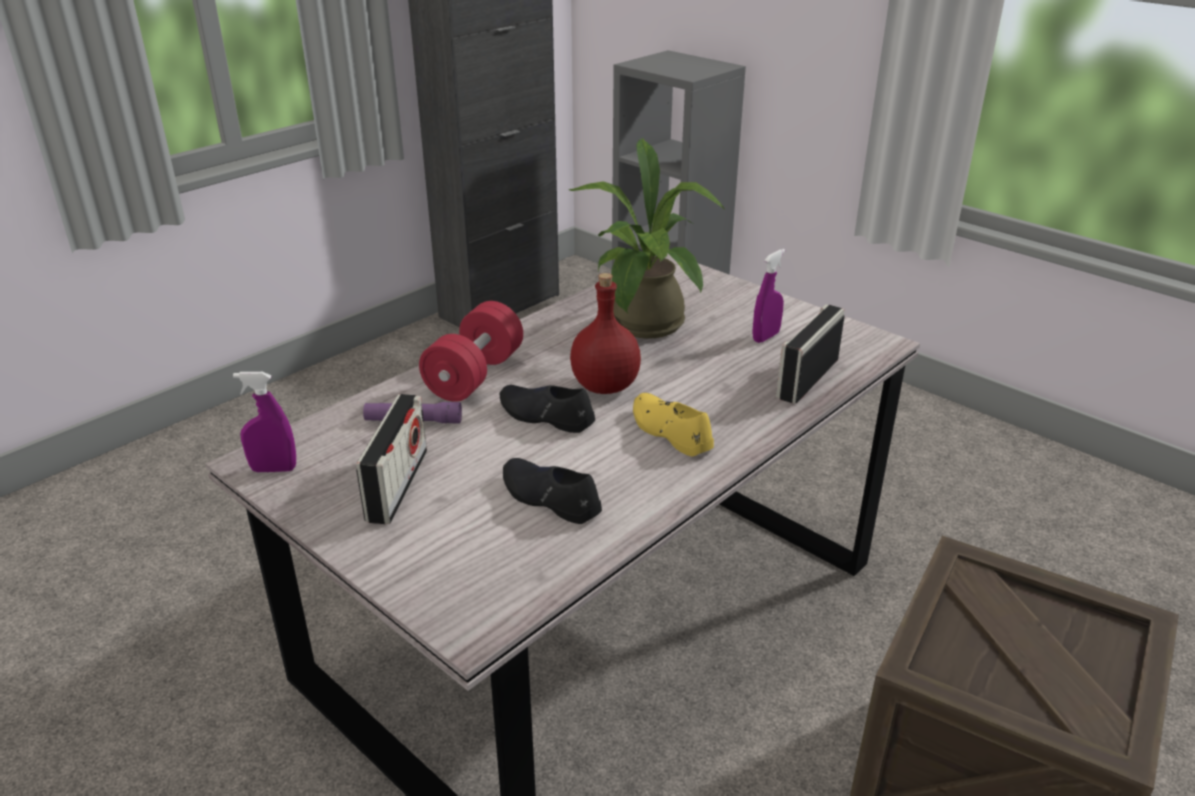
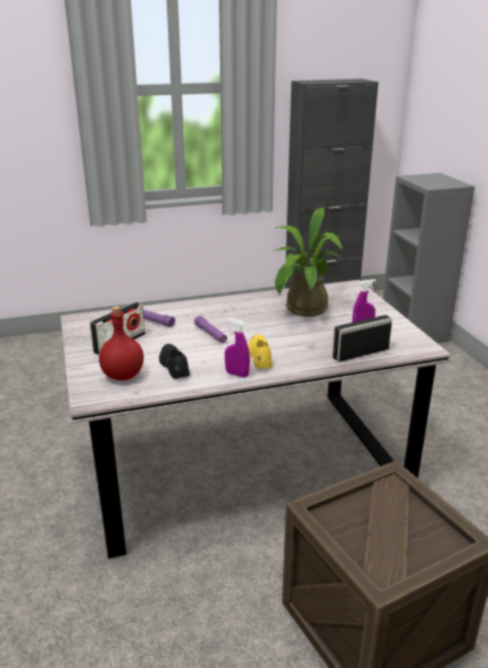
camera: 30 degrees right, 5 degrees down
purple spray bottle [233,372,296,472] -> purple spray bottle moved to [225,318,250,378]
red dumbbell [419,301,523,402] -> none
black shoe [500,385,595,433] -> purple flashlight [194,316,227,343]
red bottle [570,273,641,394] -> red bottle moved to [99,306,144,380]

